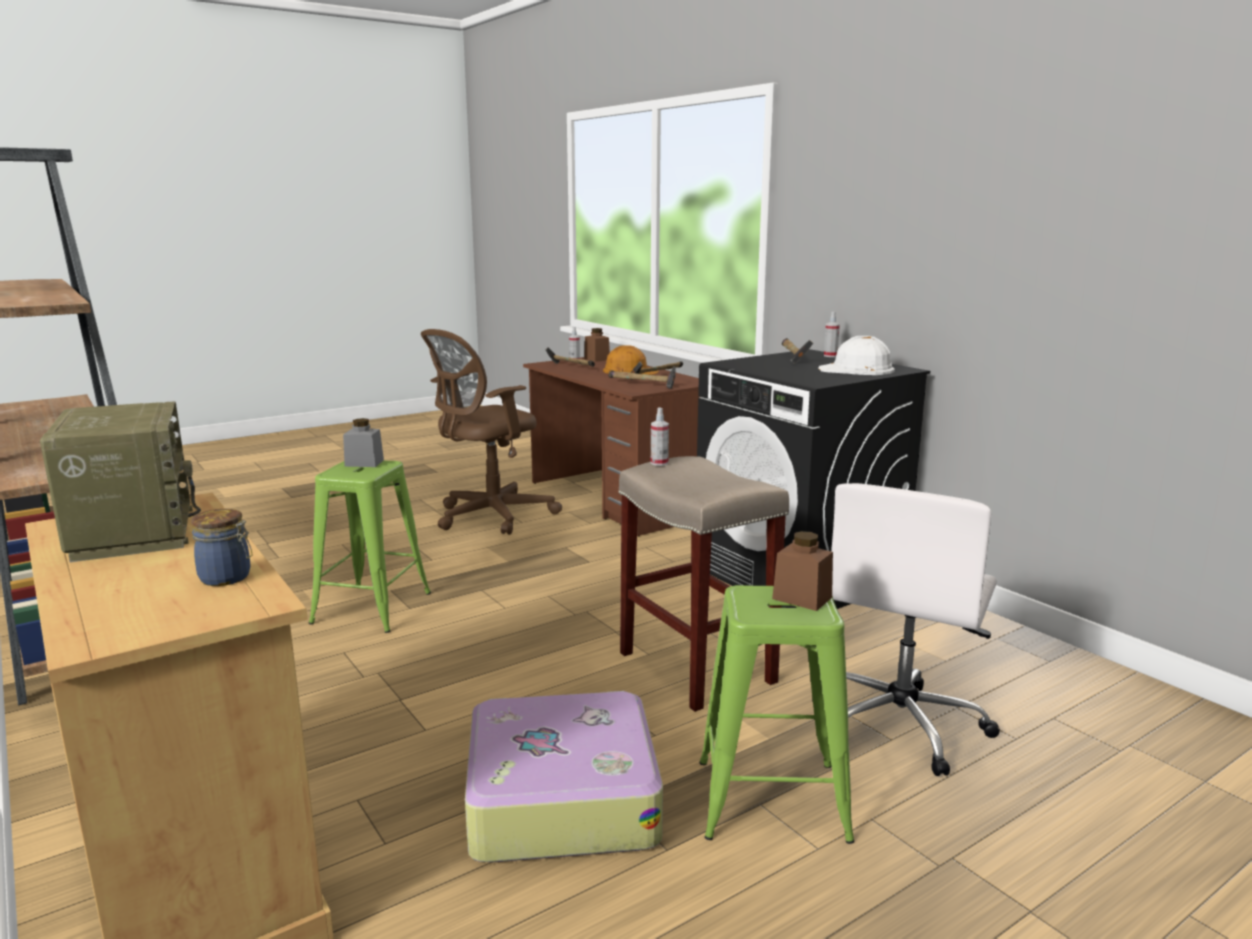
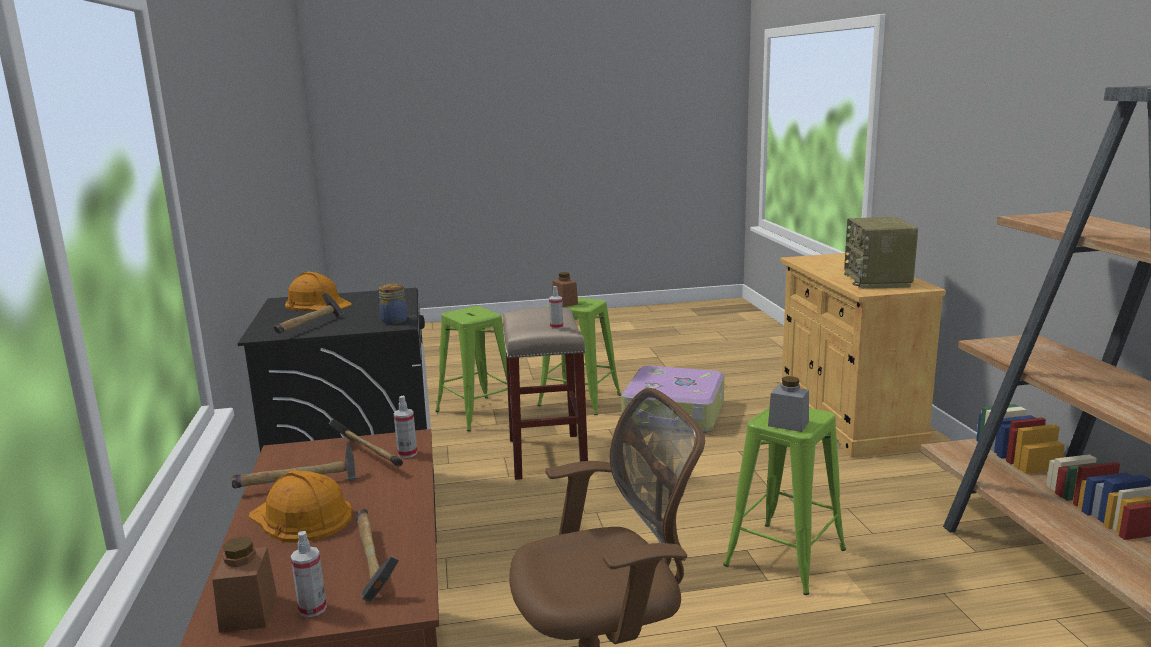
camera: 155 degrees left, 0 degrees up
jar [191,509,252,586] -> jar moved to [379,284,407,324]
white hard hat [818,336,895,375] -> orange hard hat [285,272,352,311]
spray bottle [824,311,840,357] -> spray bottle moved to [394,396,417,458]
white office chair [831,483,1000,776] -> green stool [436,306,508,431]

